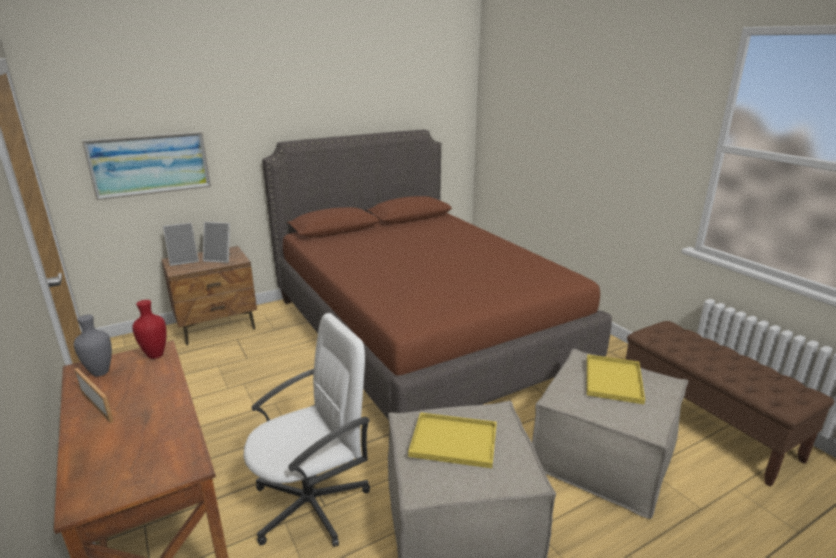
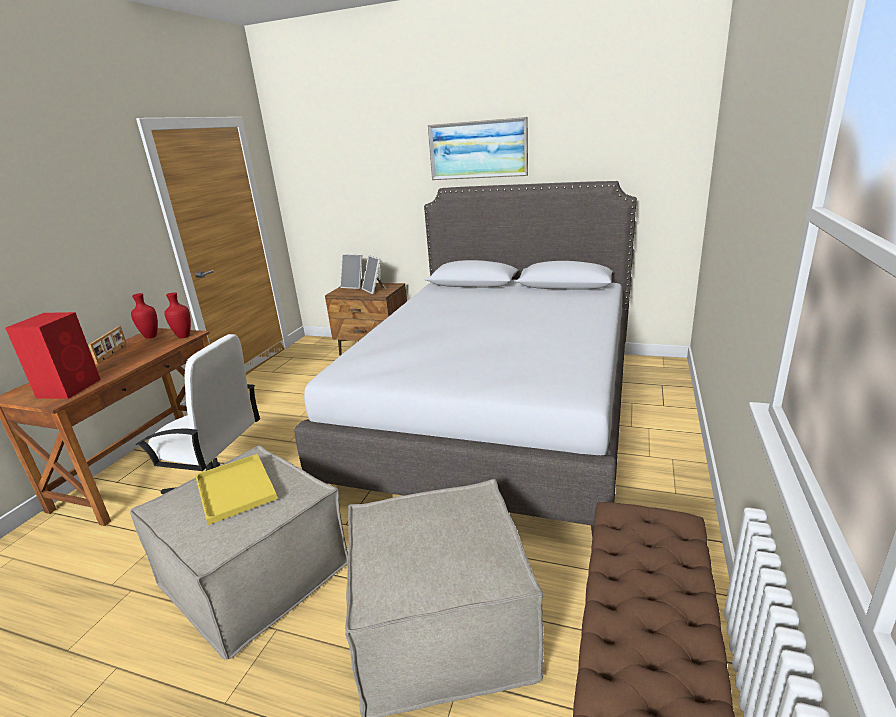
camera: 50 degrees right, 0 degrees up
grey vase [74,314,112,377] -> red vase [131,293,158,339]
picture [82,132,211,200] -> picture moved to [428,117,528,180]
brown bed [262,130,612,420] -> grey bed [294,181,637,537]
yellow tray [587,354,645,404] -> none
none -> red speaker [5,312,101,399]

